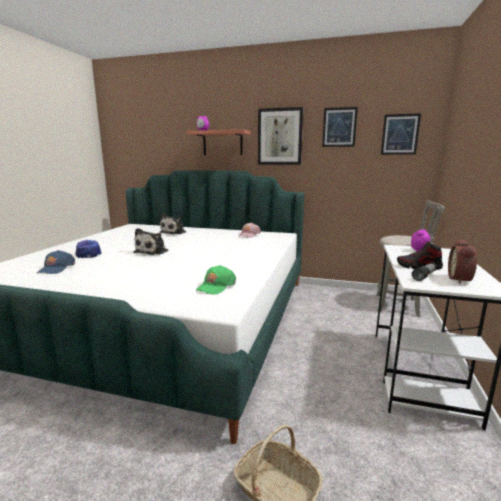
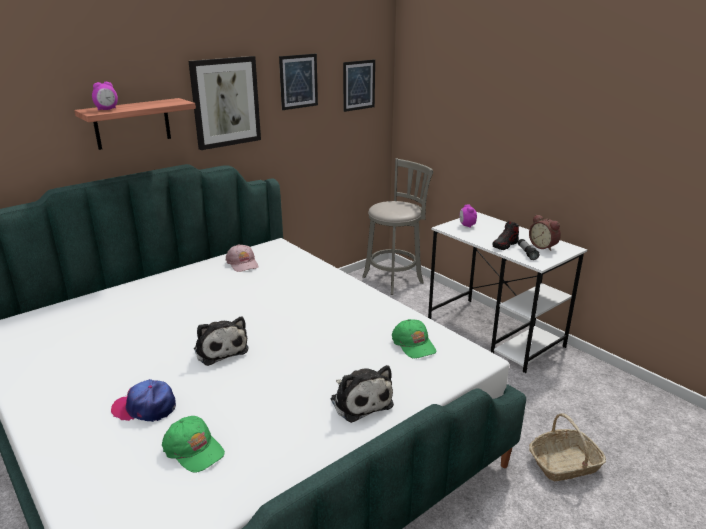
camera: 55 degrees left, 10 degrees up
blue cap [37,250,75,274] -> green cap [162,416,225,473]
plush toy [159,214,186,235] -> plush toy moved to [331,365,394,423]

